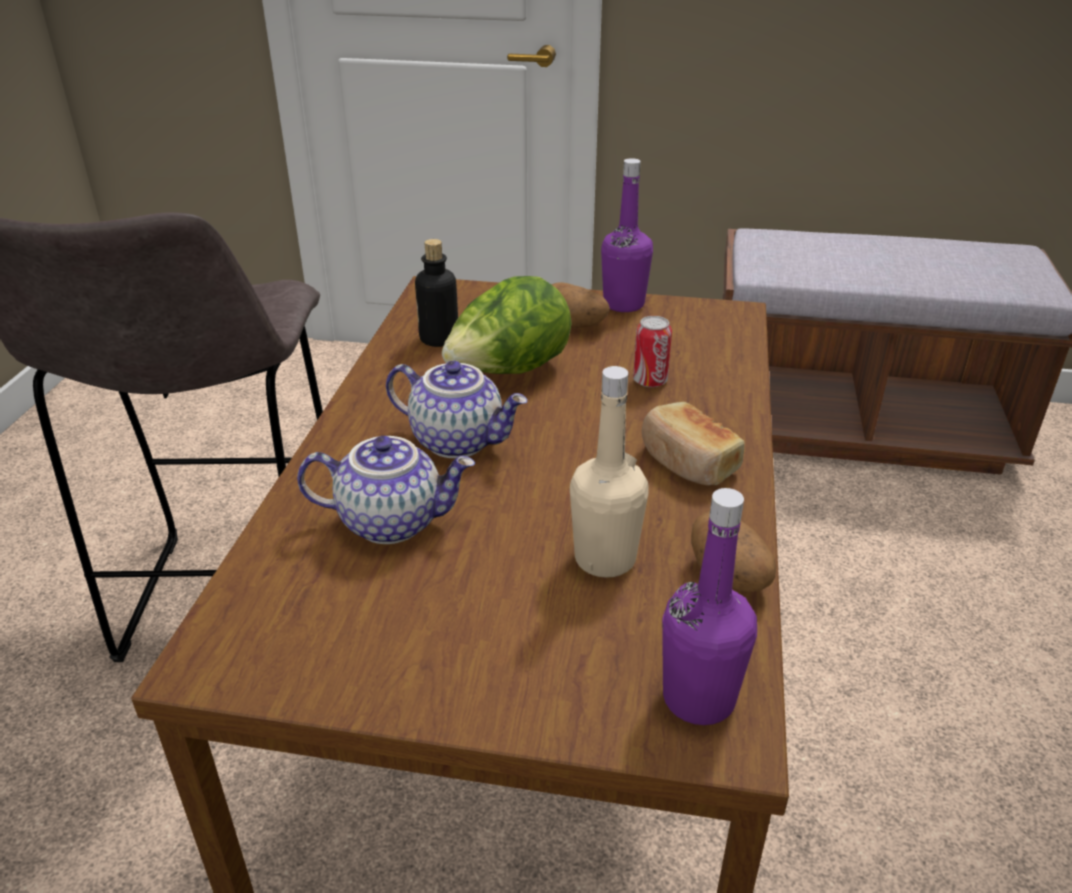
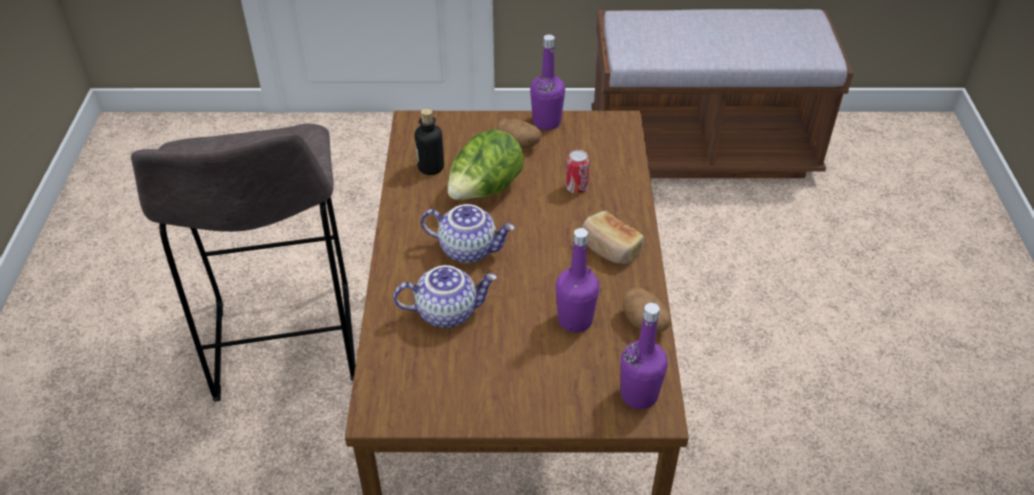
camera: 10 degrees left, 10 degrees up
beige bottle [570,366,649,578] -> purple bottle [556,228,599,332]

